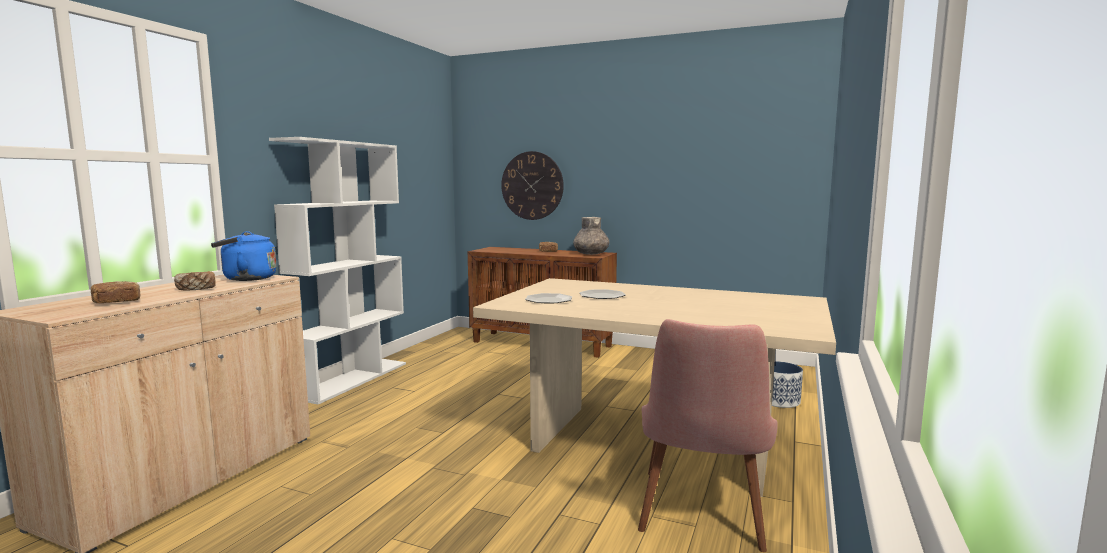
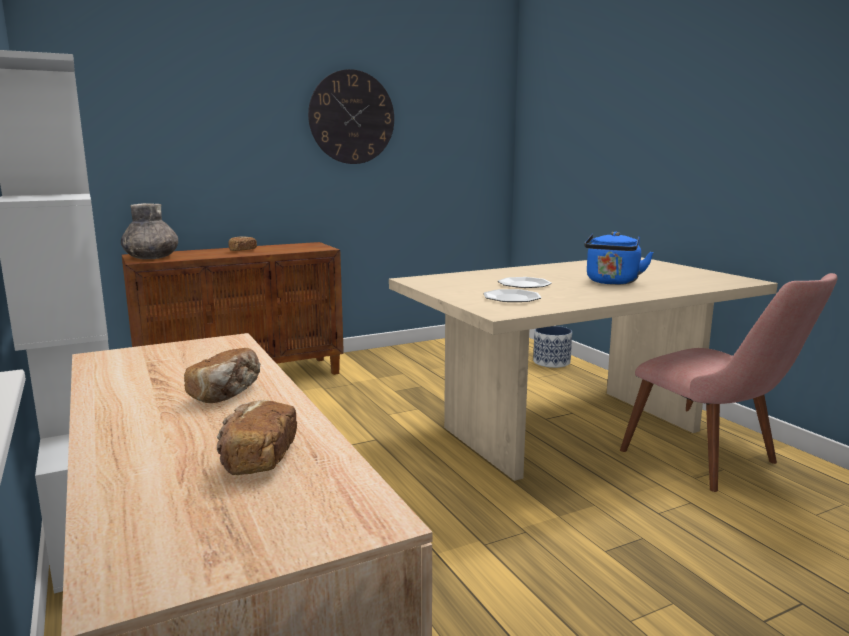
camera: 50 degrees left, 5 degrees up
blue kettle [211,231,277,281] -> blue kettle moved to [584,232,654,285]
wall clock [501,151,564,220] -> wall clock moved to [308,69,394,164]
grey vase [573,217,609,255] -> grey vase moved to [121,203,178,259]

